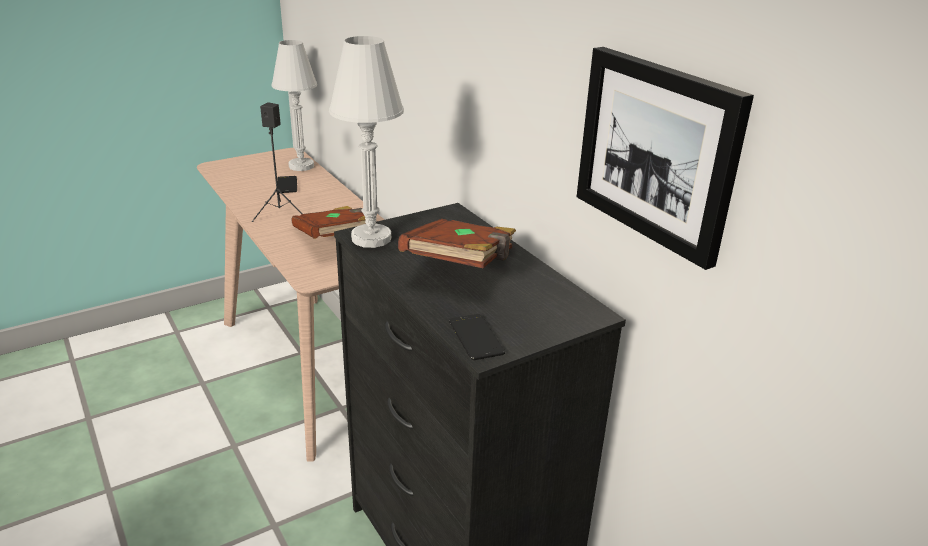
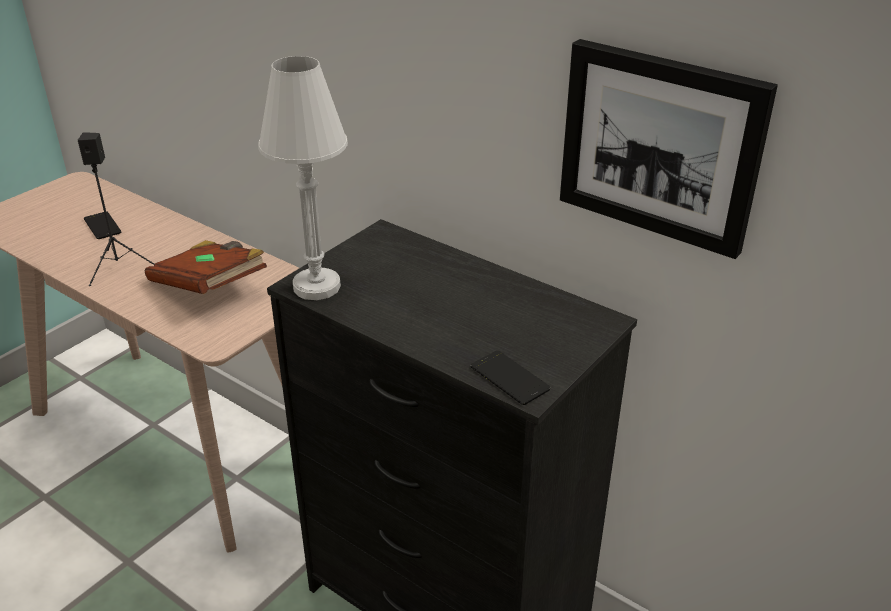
camera: 20 degrees left, 5 degrees up
white table lamp [271,40,317,171] -> none
brown book [398,219,516,268] -> none

